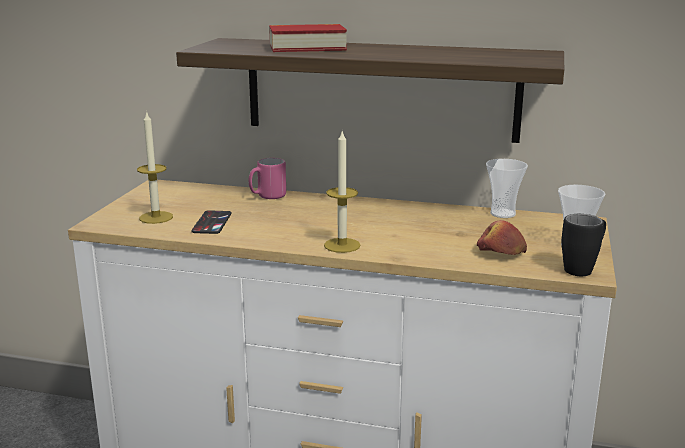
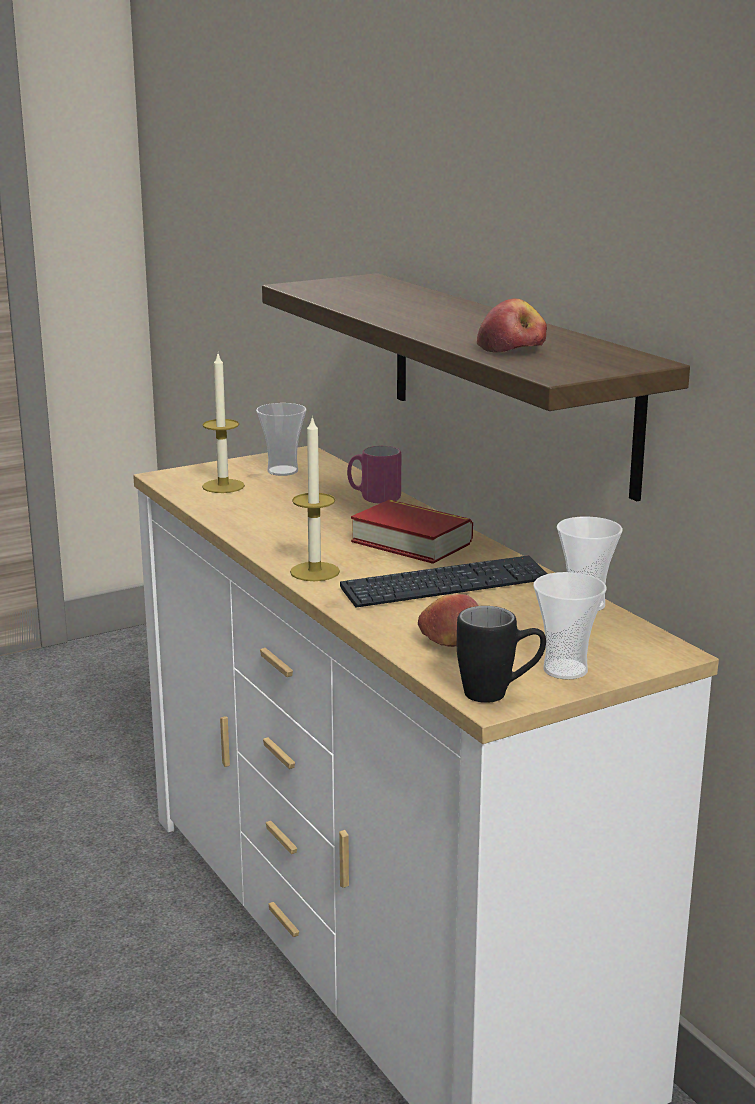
camera: 45 degrees right, 0 degrees up
phone [191,210,232,234] -> none
book [269,24,347,52] -> book moved to [351,499,473,564]
none -> cup [256,403,307,476]
none -> keyboard [340,555,548,608]
none -> apple [477,299,547,353]

